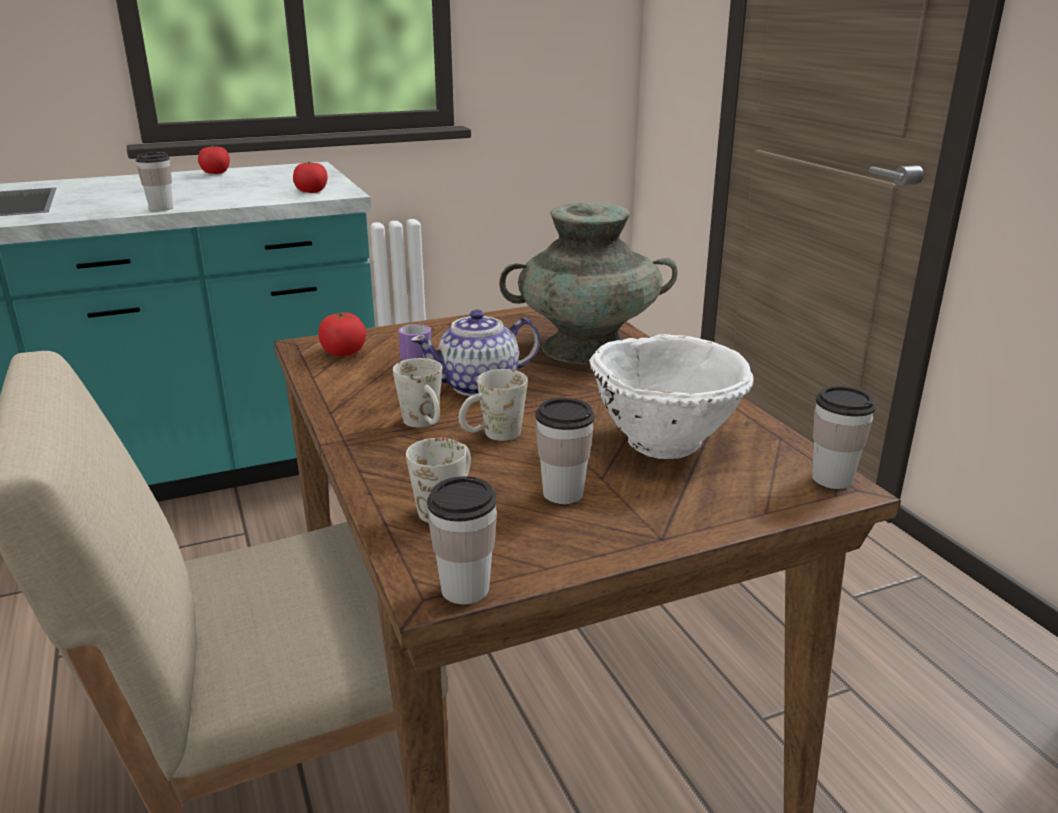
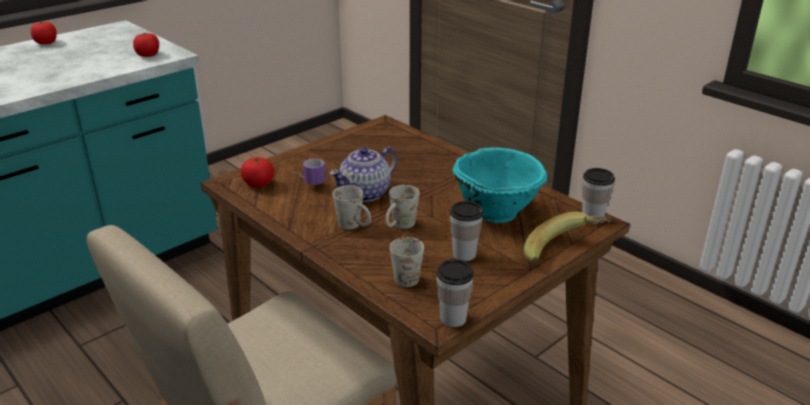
camera: 20 degrees left, 5 degrees up
cup [135,152,173,211] -> none
turquoise vase [499,203,678,364] -> none
white bowl [589,334,753,459] -> turquoise bowl [453,147,547,223]
none -> banana [524,212,612,264]

